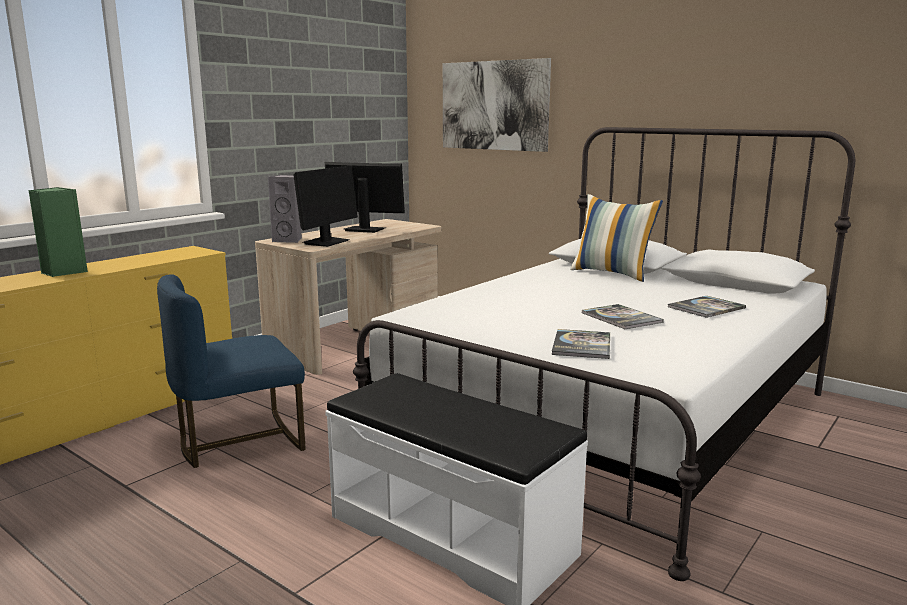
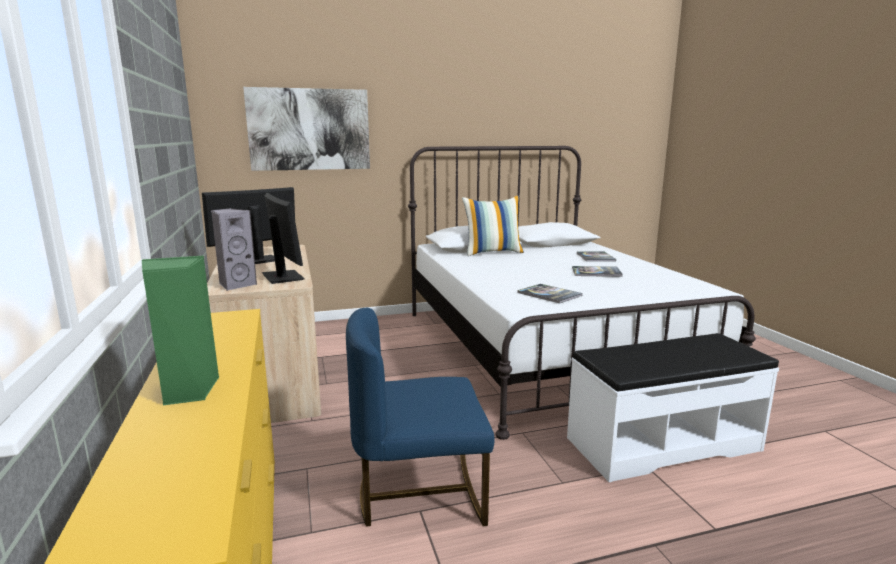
camera: 55 degrees left, 0 degrees up
blue chair [157,274,305,468] -> blue chair turned 75 degrees clockwise [346,308,494,527]
book [551,329,610,359] -> book moved to [517,284,583,304]

